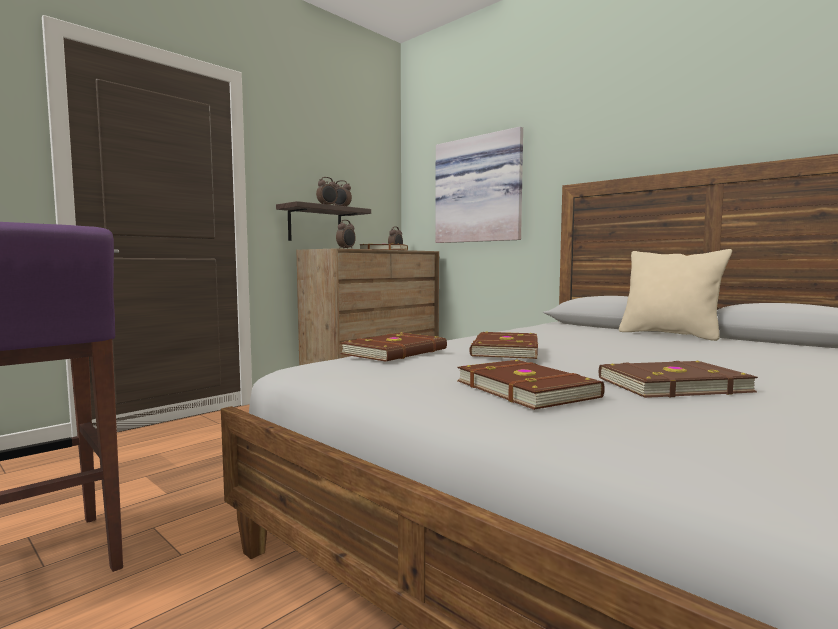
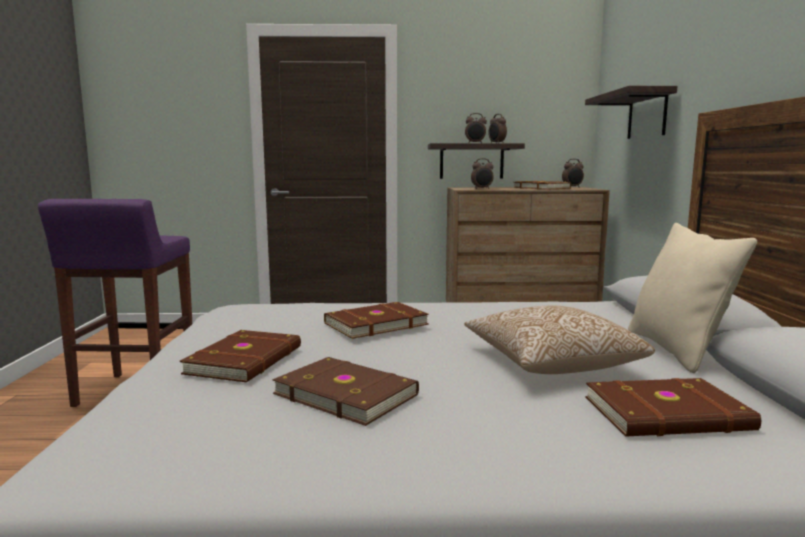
camera: 45 degrees right, 5 degrees up
brown book [340,332,447,362] -> brown book moved to [586,378,761,436]
picture [435,127,523,243] -> shelf [585,86,678,139]
none -> pillow [464,306,655,374]

